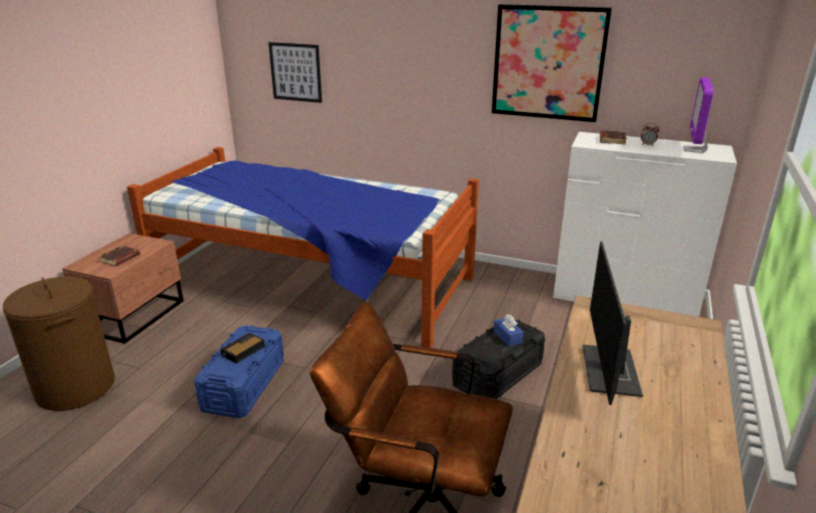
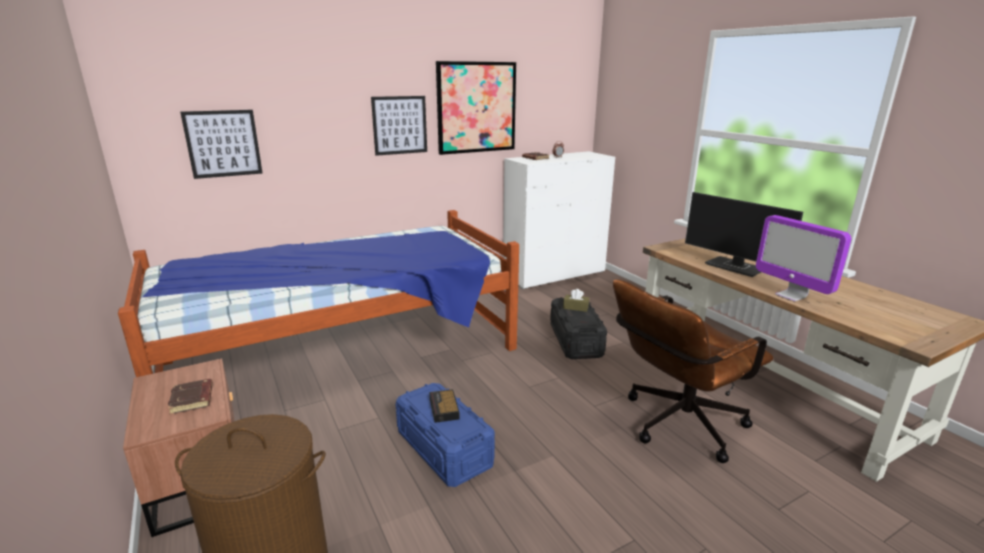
camera: 50 degrees left, 5 degrees down
blue tissue box [494,314,524,346] -> brown tissue box [563,289,589,312]
monitor [684,77,714,153] -> monitor moved to [756,215,851,302]
none -> picture [371,96,427,156]

